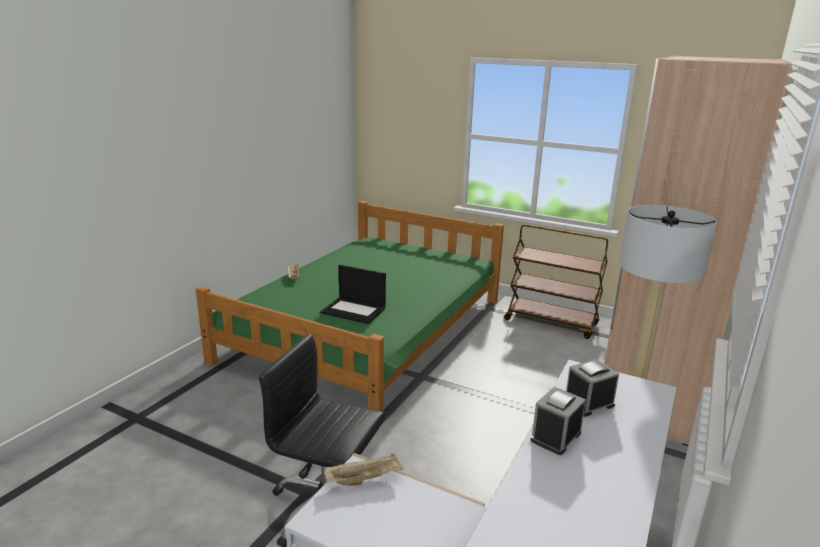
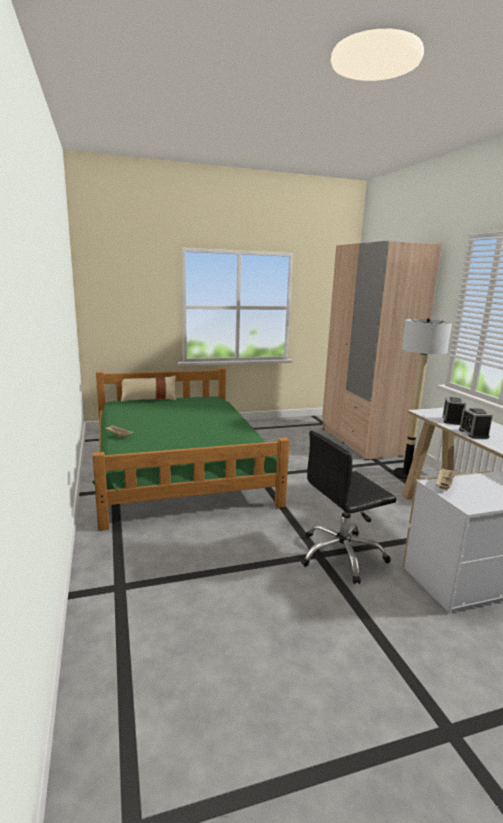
camera: 45 degrees left, 5 degrees down
laptop [320,265,386,324] -> none
brown cart [504,224,608,339] -> none
none -> beige pillow [121,376,176,402]

